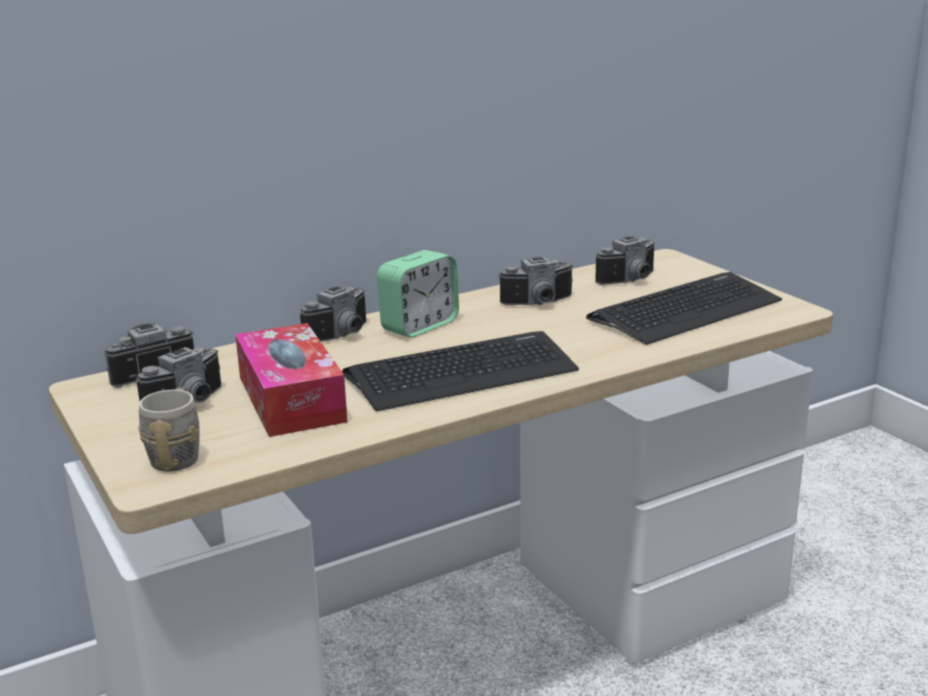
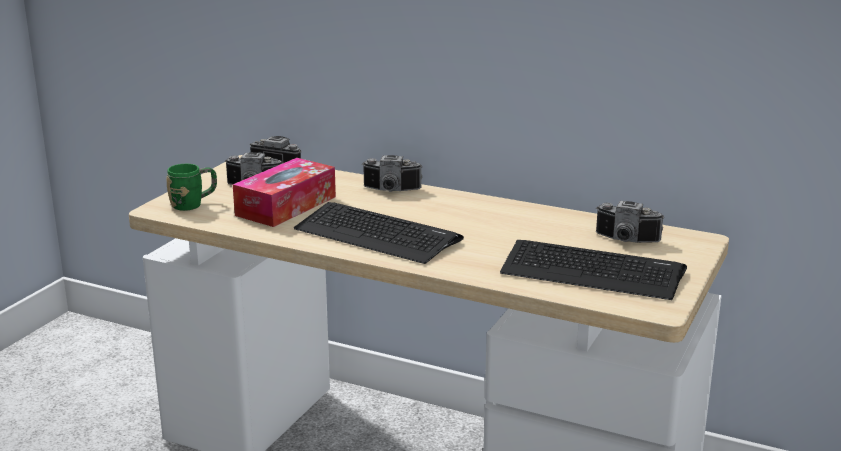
camera: 55 degrees right, 0 degrees up
grey mug [138,388,200,472] -> green mug [166,164,217,211]
alarm clock [377,250,459,337] -> none
camera [498,257,573,305] -> none

